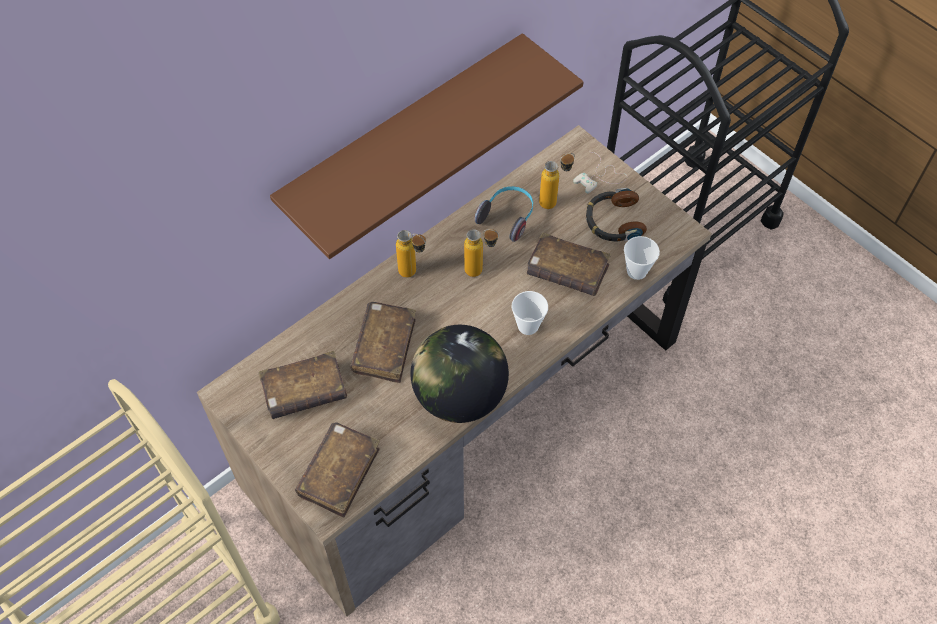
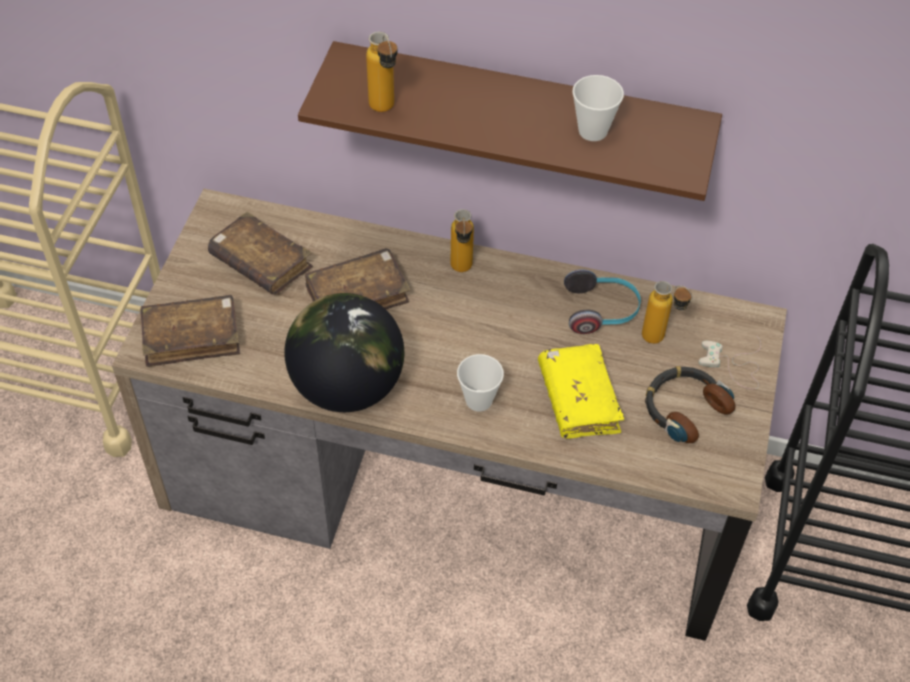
camera: 55 degrees right, 5 degrees down
bottle [464,229,499,277] -> bottle moved to [366,32,397,112]
brown book [527,233,611,296] -> yellow book [538,344,625,439]
cup [624,236,660,280] -> cup moved to [572,75,624,141]

